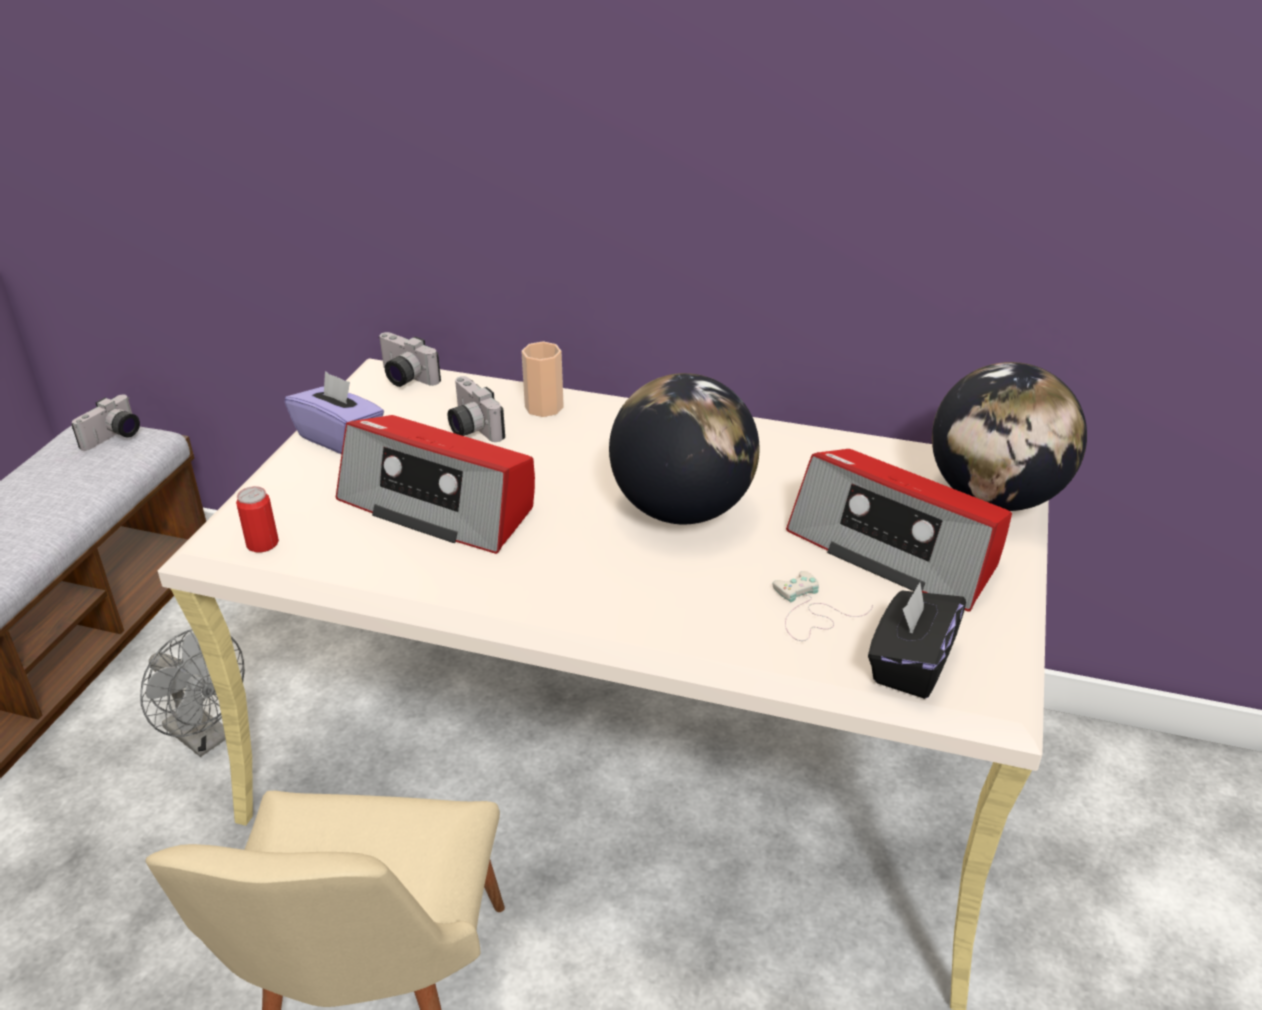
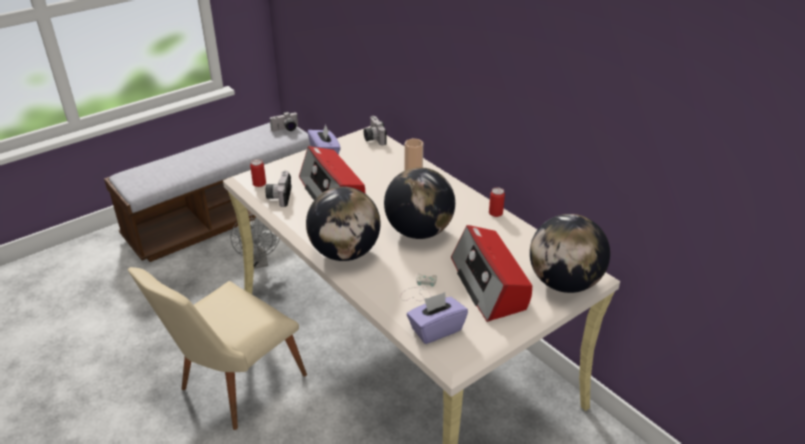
camera: 35 degrees right, 0 degrees up
camera [448,376,505,442] -> camera moved to [266,171,291,207]
black tissue box [868,582,966,699] -> purple tissue box [407,292,468,344]
none -> globe [306,186,380,261]
none -> can [489,187,505,217]

